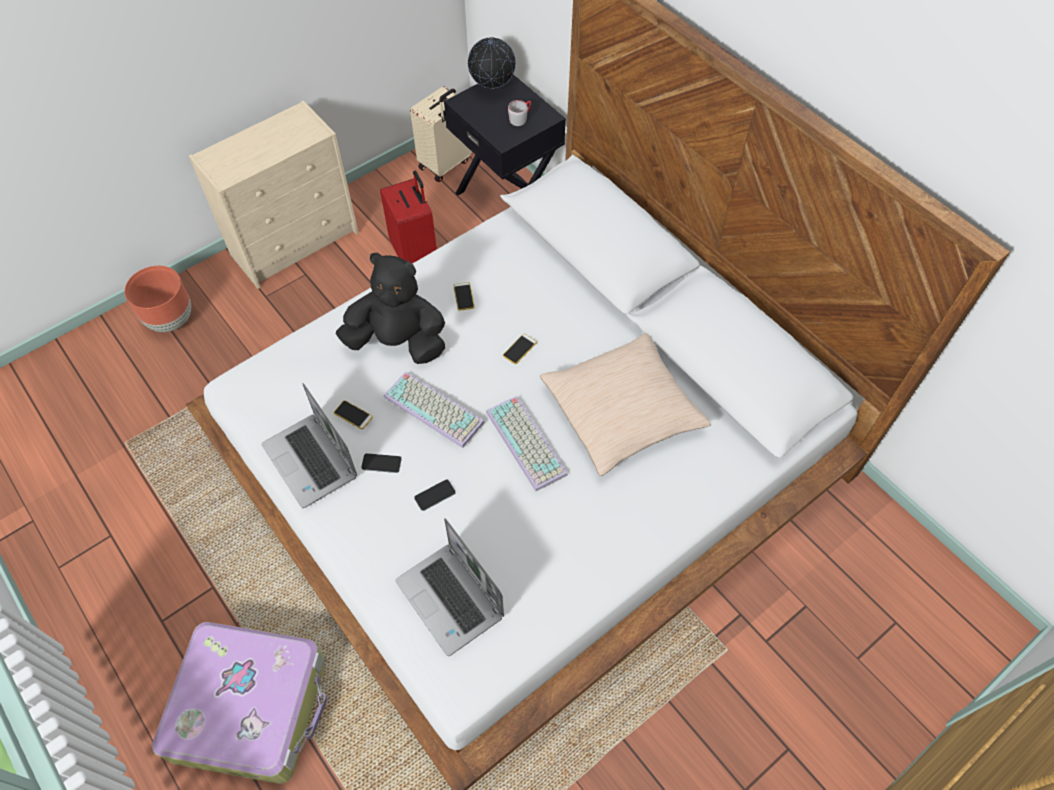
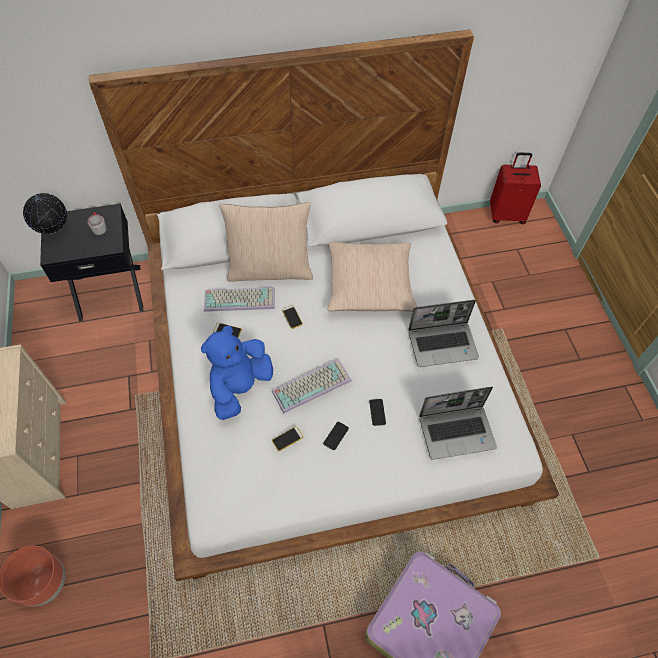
camera: 65 degrees left, 0 degrees up
laptop [262,384,357,508] -> laptop moved to [408,300,479,367]
black plush toy [336,253,445,364] -> blue plush toy [201,326,273,420]
red suitcase [380,171,437,263] -> red suitcase moved to [490,152,541,224]
beige suitcase [410,86,472,182] -> none
keyboard [486,396,568,491] -> keyboard moved to [204,287,275,312]
none -> beige pillow [219,202,313,282]

